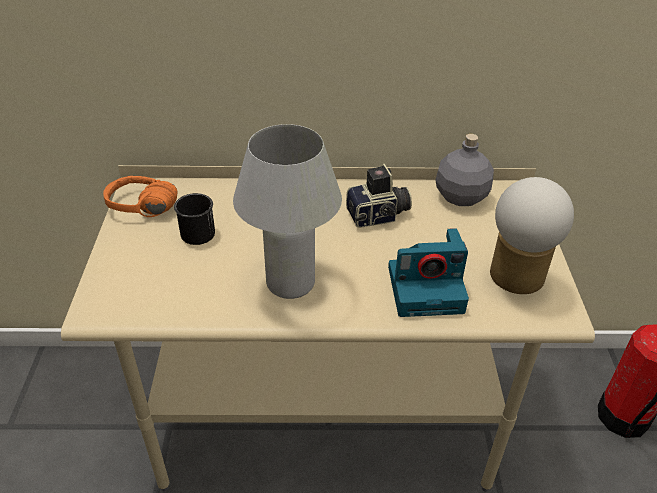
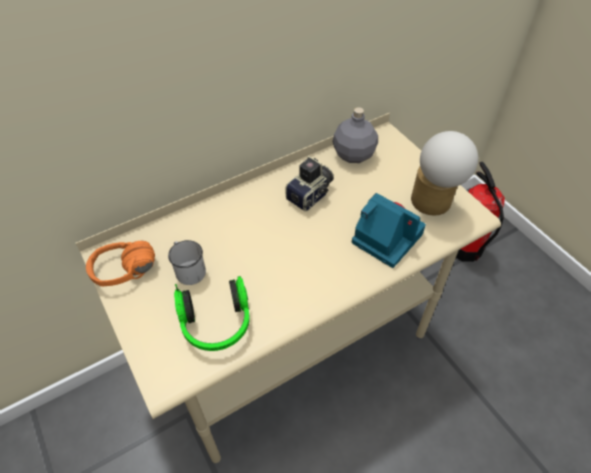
camera: 30 degrees left, 10 degrees up
black mug [174,193,215,245] -> white mug [168,240,206,285]
white table lamp [233,124,342,299] -> none
camera [388,228,469,317] -> camera turned 105 degrees counterclockwise [352,193,426,268]
none -> headphones [174,276,250,351]

